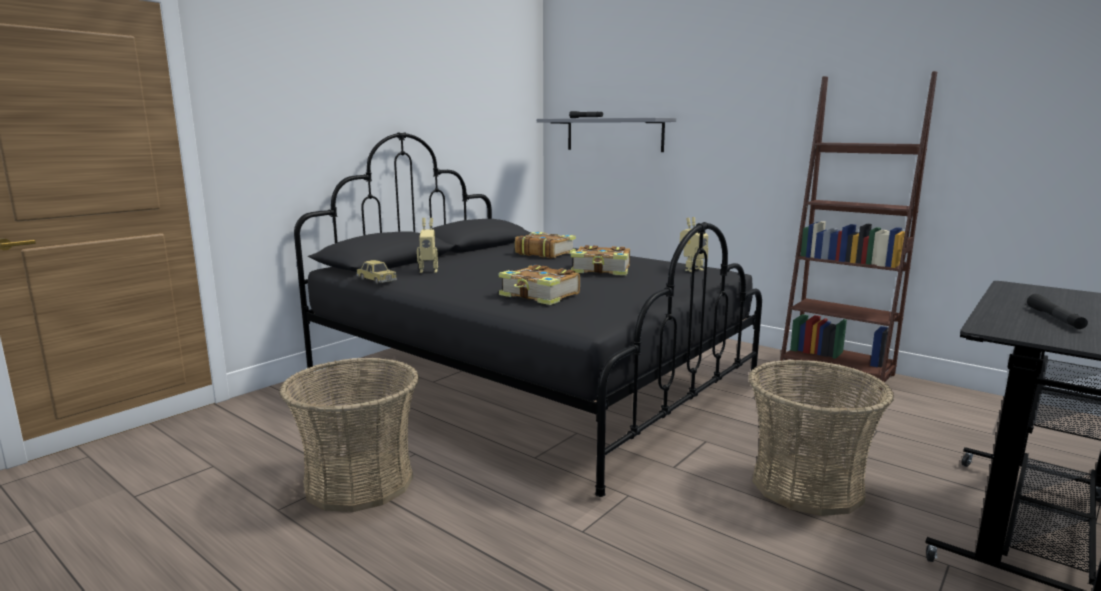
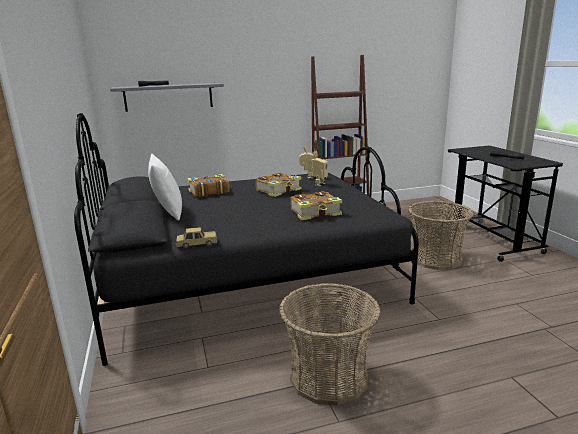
camera: 55 degrees left, 5 degrees up
toy robot [417,218,438,273] -> toy robot moved to [309,151,328,186]
none -> white pillow [148,154,182,221]

